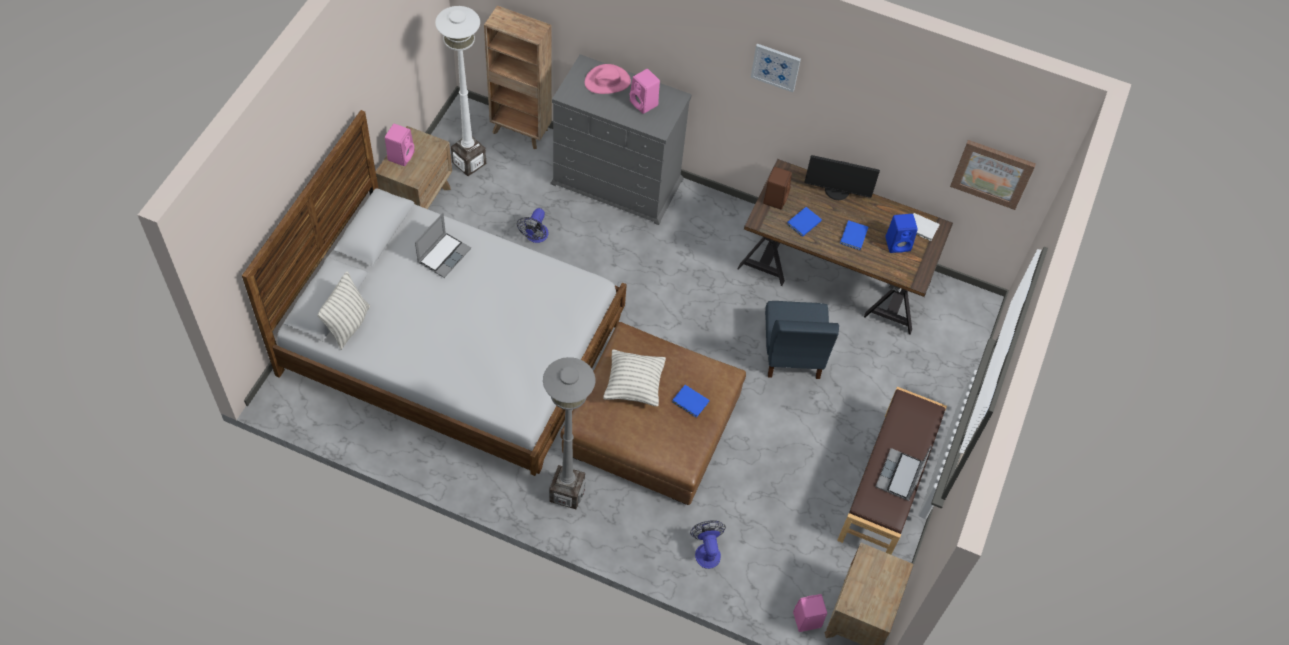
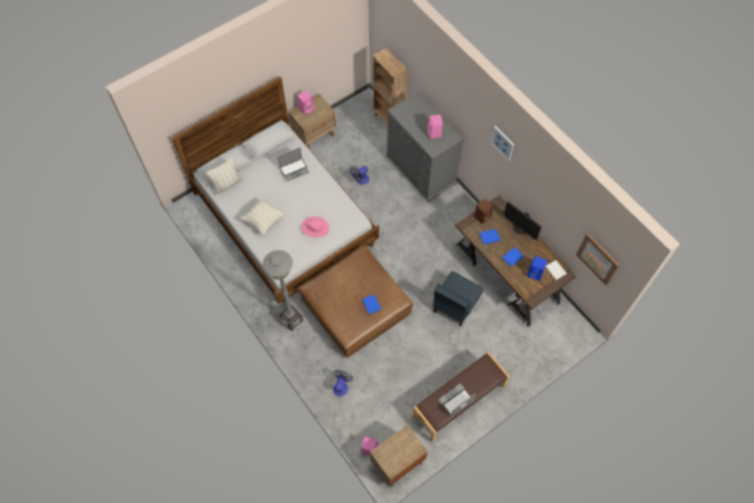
camera: 35 degrees right, 5 degrees up
white floor lamp [435,6,486,176] -> none
pink hat [585,64,631,94] -> pink hat moved to [301,216,329,237]
pillow [603,349,666,406] -> pillow moved to [240,197,284,235]

